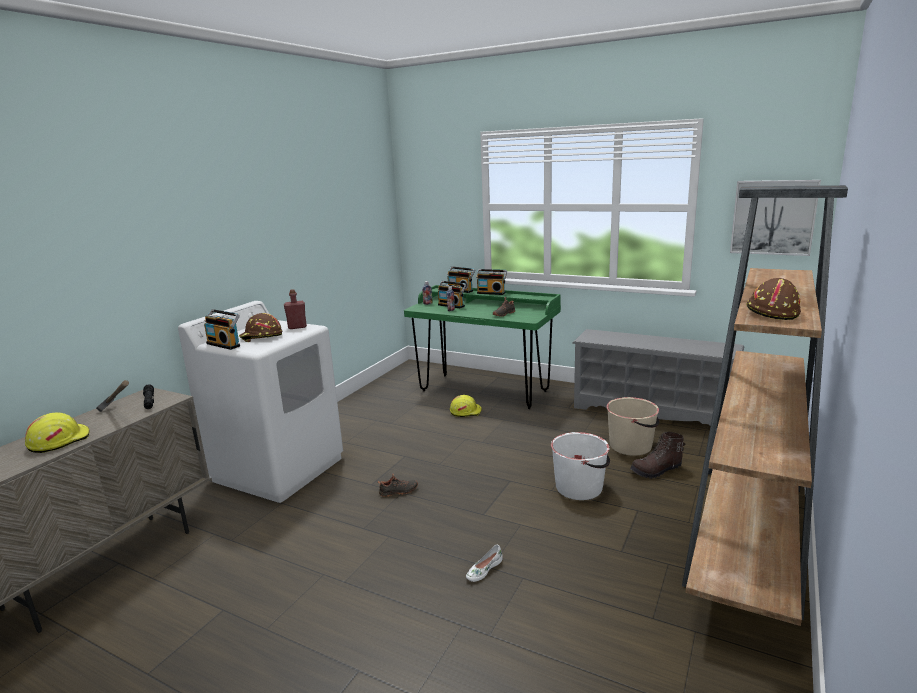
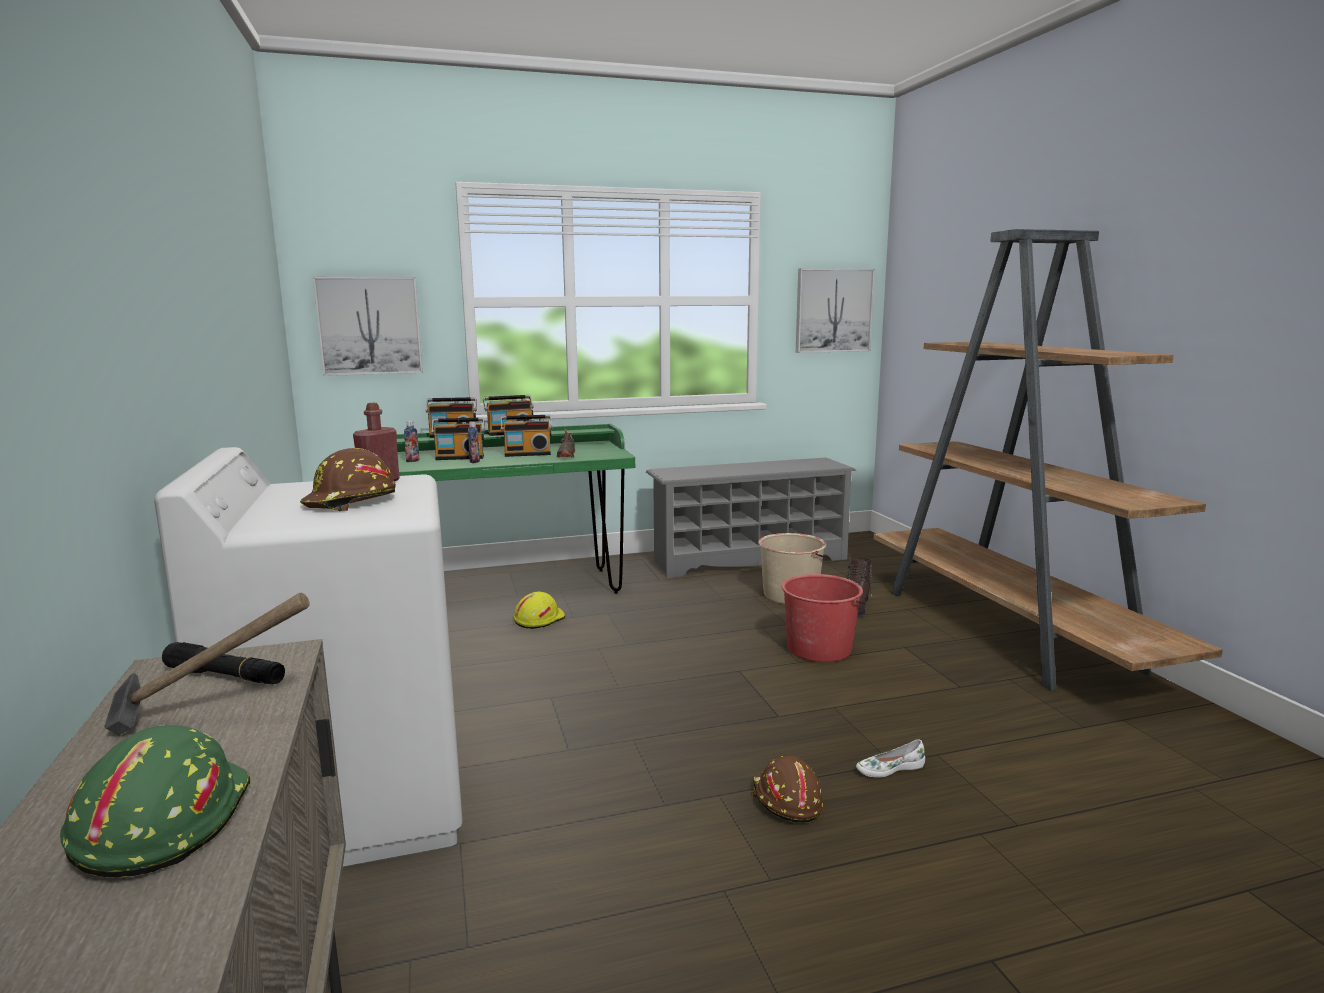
camera: 45 degrees left, 5 degrees down
yellow hard hat [25,413,90,453] -> green hard hat [60,725,250,878]
radio [204,309,240,350] -> radio moved to [501,415,552,457]
black shoe [378,474,418,497] -> none
white shoe [466,545,503,582] -> white shoe turned 75 degrees clockwise [856,739,925,777]
white bucket [551,432,610,500] -> red bucket [782,574,866,662]
brown hard hat [746,278,801,320] -> brown hard hat moved to [751,756,823,823]
none -> picture [313,277,423,376]

